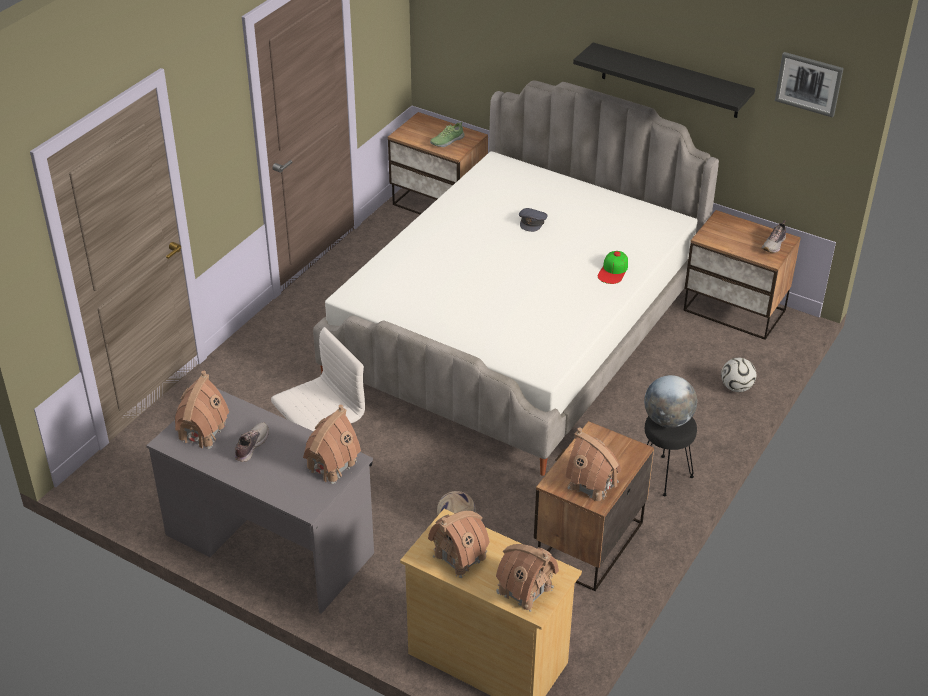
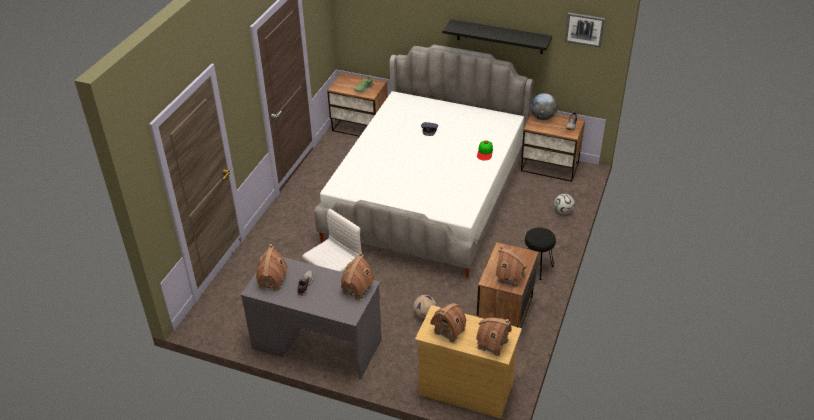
camera: 10 degrees left, 0 degrees up
globe [644,375,697,428] -> globe moved to [530,93,558,120]

